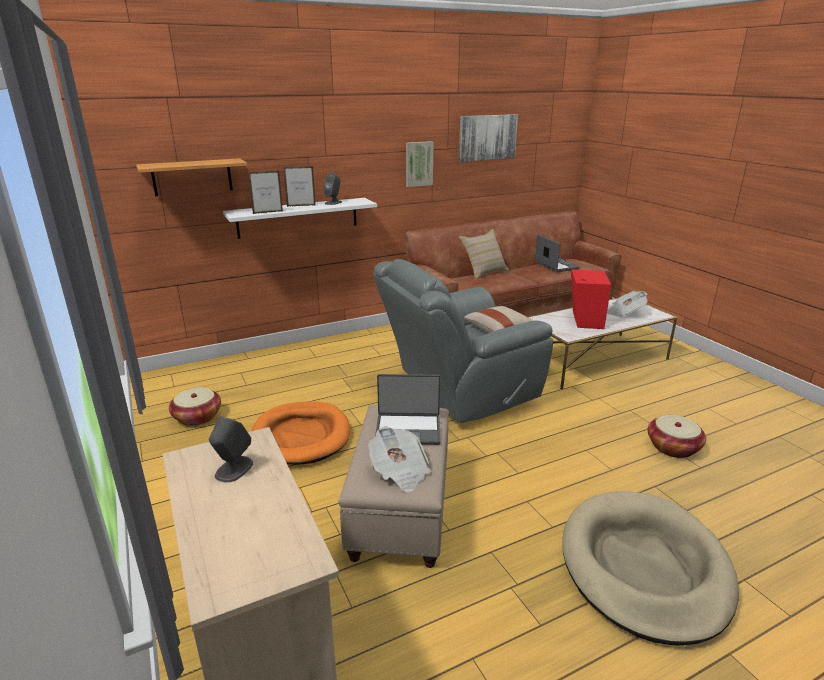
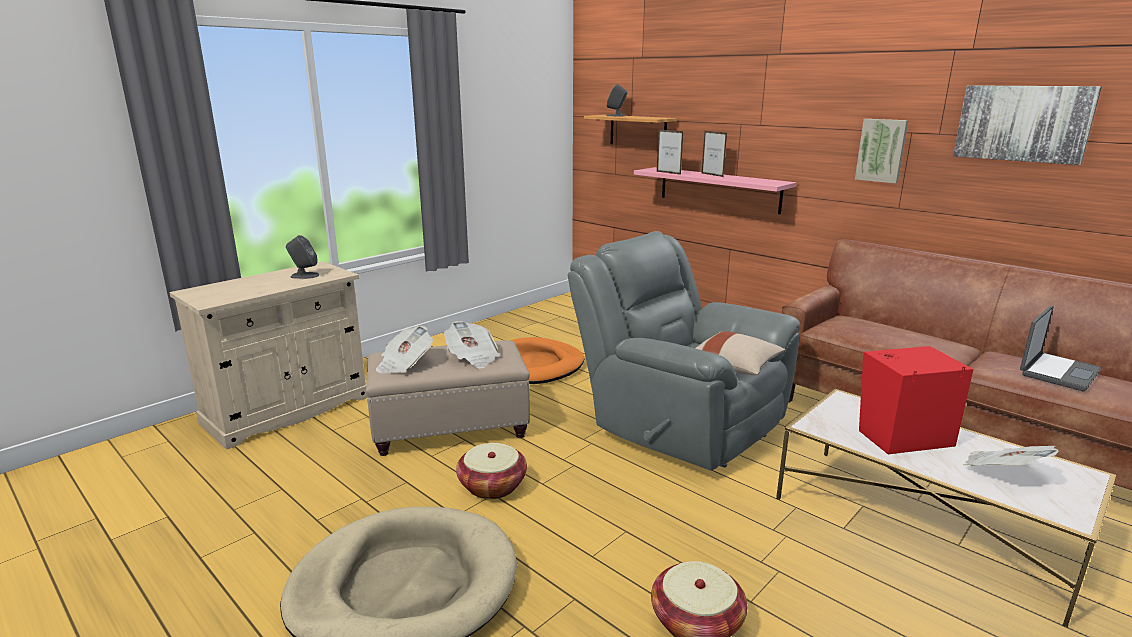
camera: 70 degrees right, 5 degrees down
basket [169,387,221,426] -> basket moved to [456,443,527,499]
white shelf [223,198,377,239] -> pink shelf [634,167,796,214]
grey speaker [323,173,342,205] -> grey speaker moved to [606,84,627,116]
laptop [375,374,440,445] -> newspaper [444,321,500,369]
beige pillow [459,229,509,279] -> none

